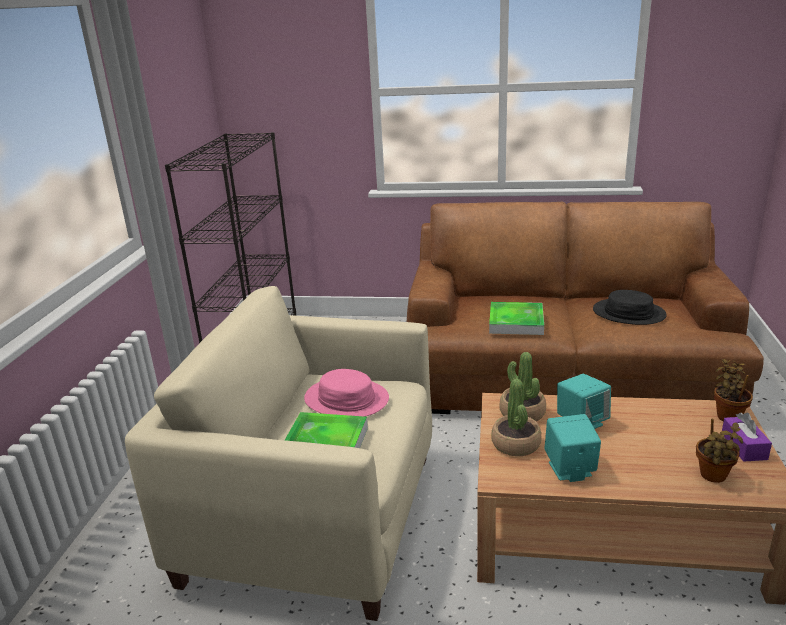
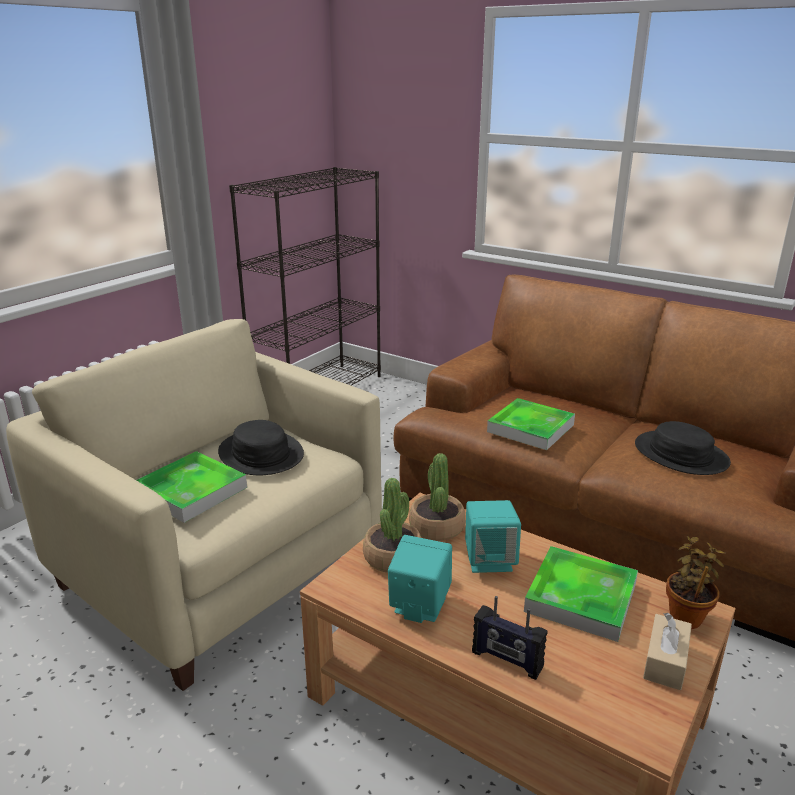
camera: 25 degrees right, 0 degrees up
pink hat [304,369,389,417] -> black hat [218,420,304,475]
potted plant [696,419,743,483] -> none
purple tissue box [722,413,772,462] -> beige tissue box [643,613,692,690]
none -> radio [472,596,548,680]
none -> tray [524,546,638,642]

